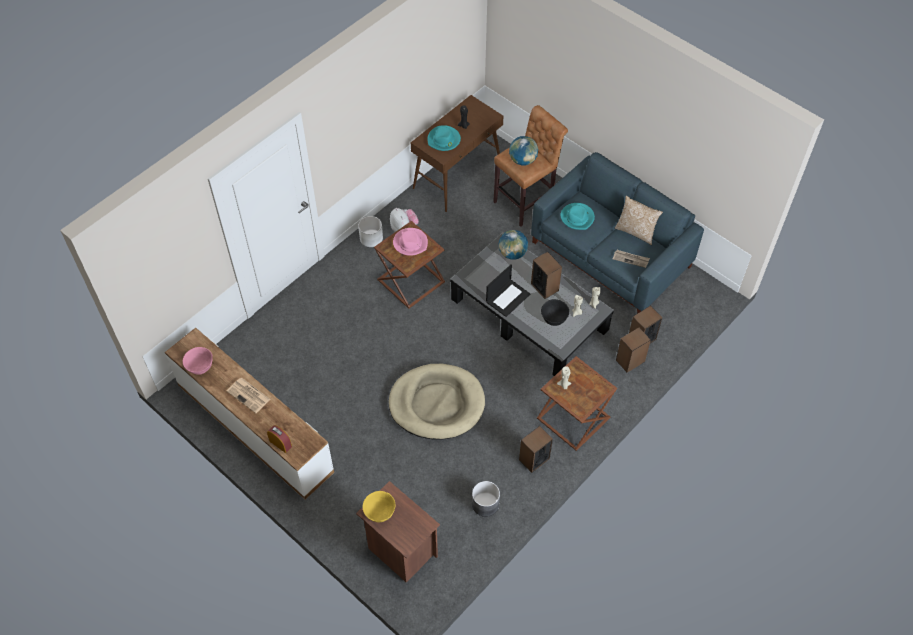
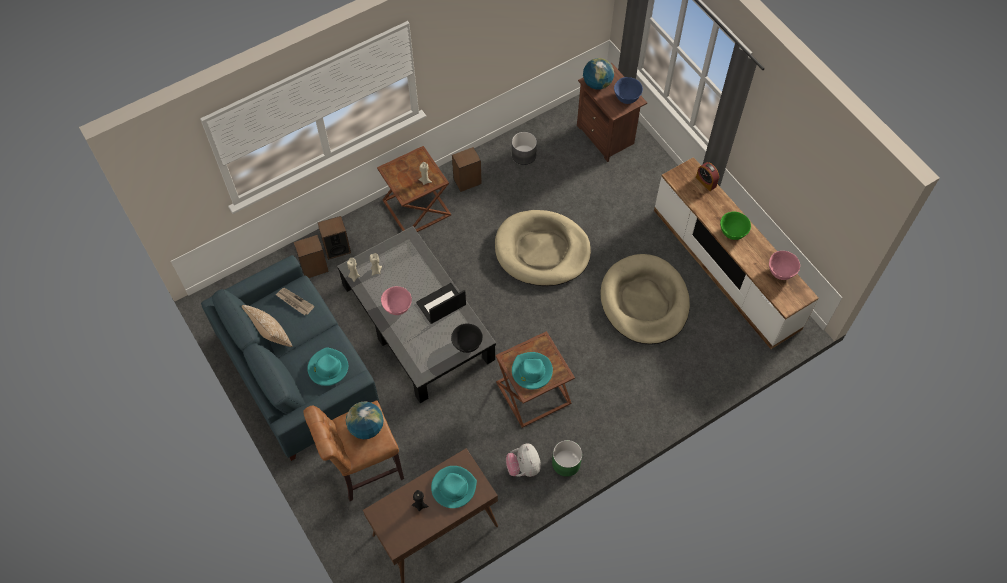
camera: 165 degrees left, 5 degrees up
newspaper [227,378,271,413] -> green bowl [720,212,751,240]
white planter [358,216,383,247] -> green planter [552,440,582,477]
yellow bowl [363,491,396,522] -> blue bowl [614,77,643,104]
pink hat [393,228,428,256] -> turquoise hat [512,352,553,390]
globe [499,230,528,260] -> globe moved to [583,58,614,90]
speaker [531,252,562,299] -> pink bowl [381,286,412,315]
black bowl [541,299,569,326] -> black bowl moved to [451,324,483,353]
none -> beige dog bed [600,254,690,345]

